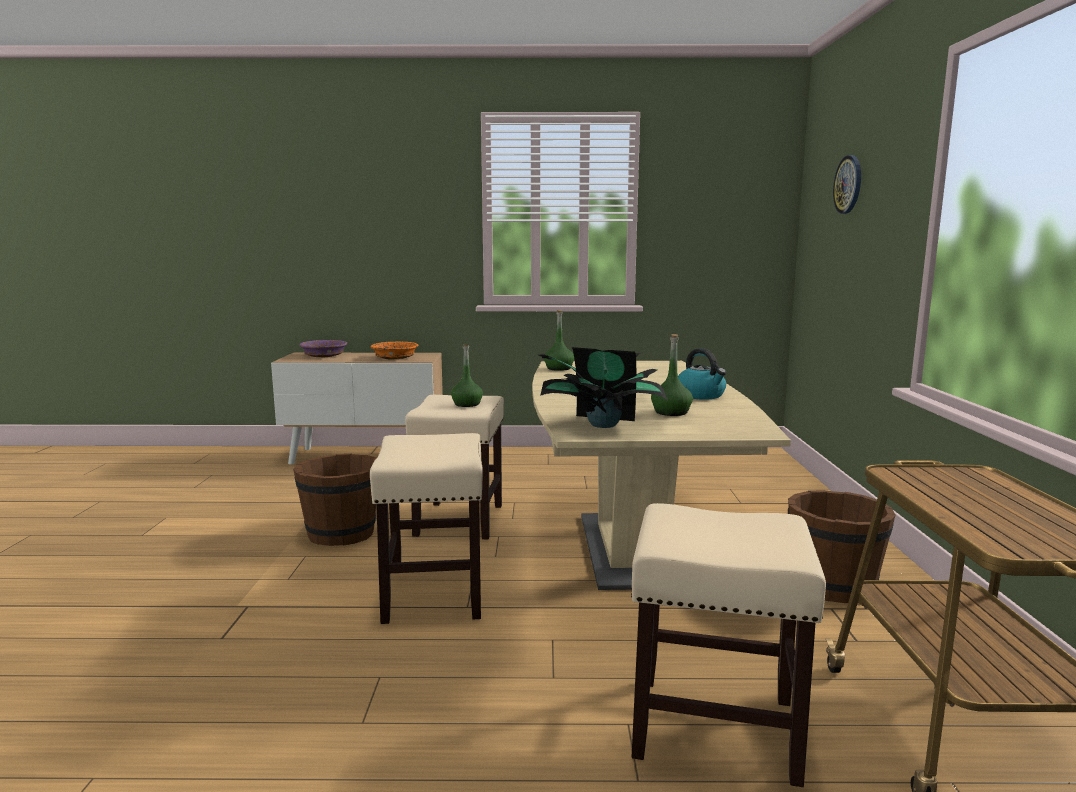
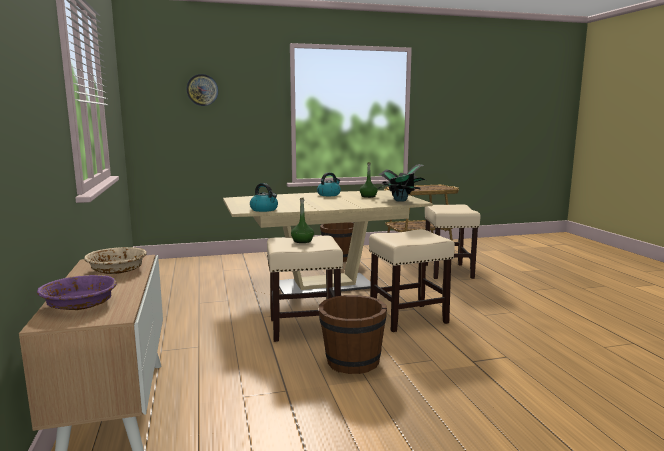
camera: 105 degrees left, 0 degrees up
orange bowl [370,341,418,360] -> beige bowl [84,247,147,274]
green bottle [544,310,574,371] -> kettle [250,183,278,212]

